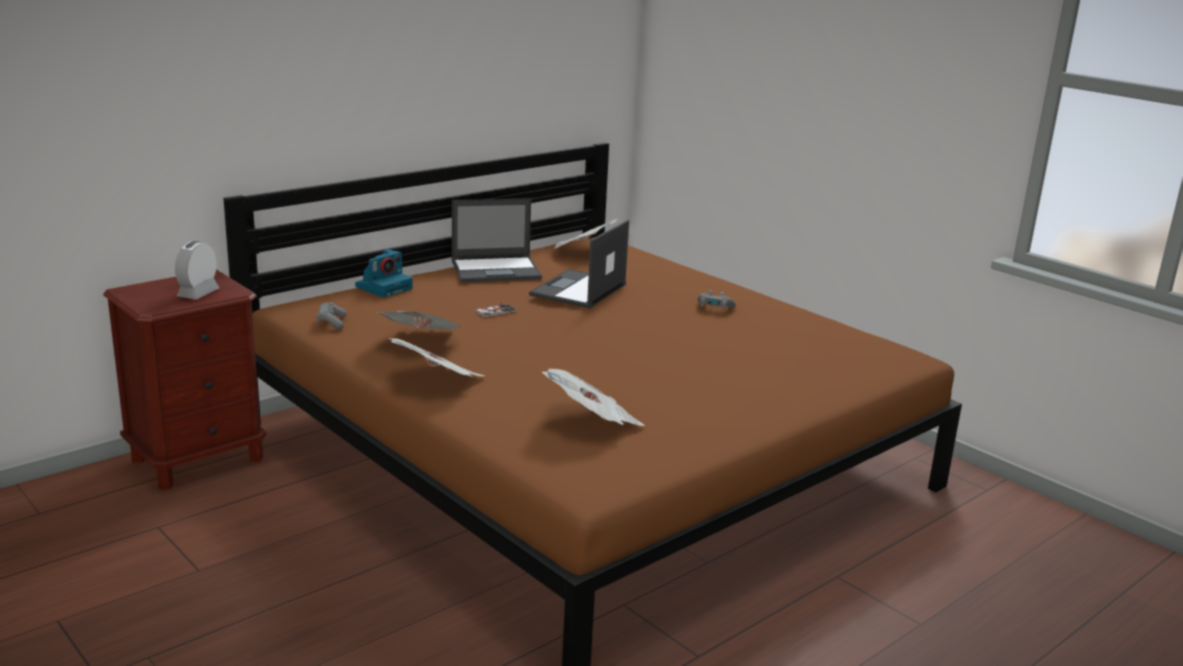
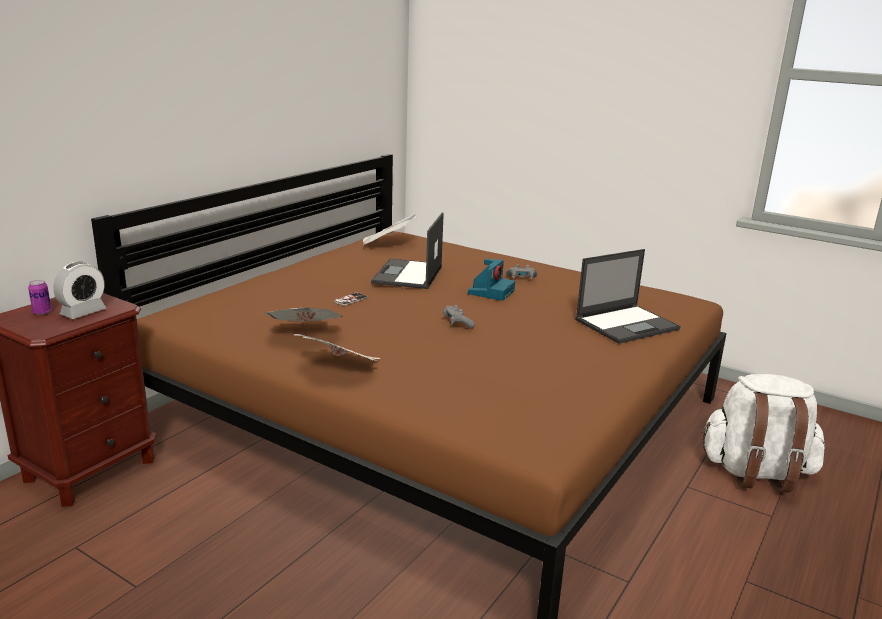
camera: 15 degrees left, 0 degrees up
alarm clock [175,241,219,299] -> alarm clock turned 150 degrees counterclockwise [53,261,106,319]
grey game controller [316,302,347,330] -> grey game controller moved to [443,305,475,329]
camera [355,249,413,297] -> camera moved to [468,258,515,301]
laptop [452,198,542,283] -> laptop moved to [575,249,681,344]
newspaper [542,369,645,426] -> none
none -> can [28,280,51,315]
none -> white backpack [701,374,825,493]

